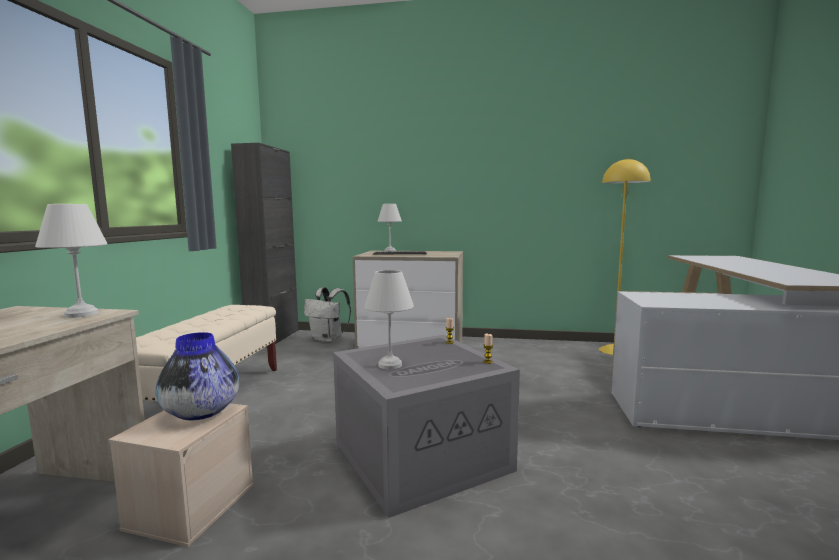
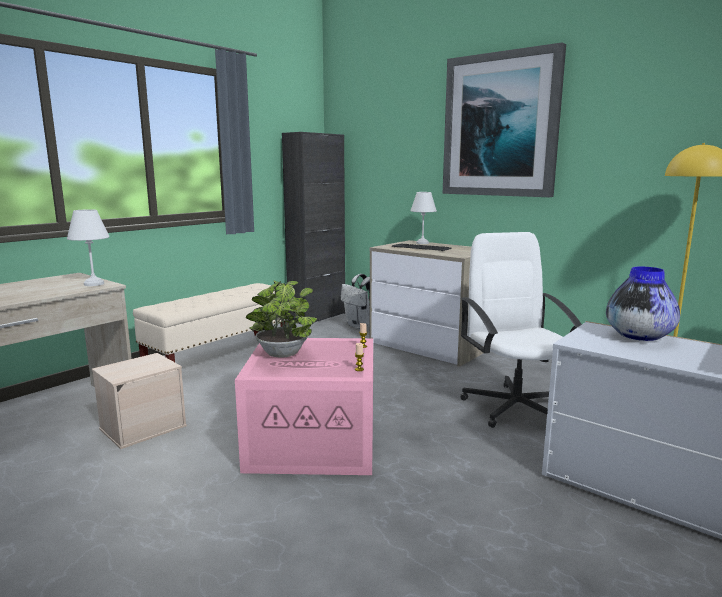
camera: 30 degrees right, 5 degrees up
vase [155,332,240,420] -> vase moved to [606,267,680,341]
grey storage box [333,335,520,518] -> pink storage box [235,338,373,475]
white table lamp [364,270,414,369] -> potted plant [246,280,317,358]
none -> picture [443,42,566,197]
none -> white office chair [460,232,582,428]

